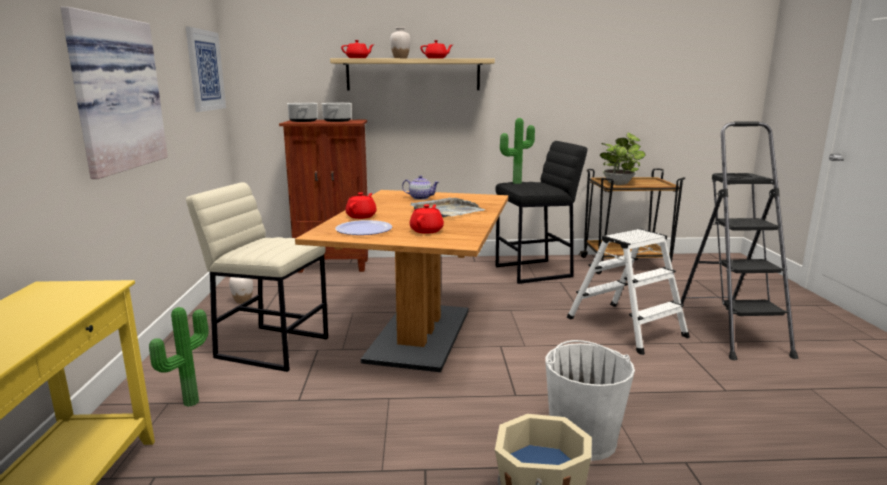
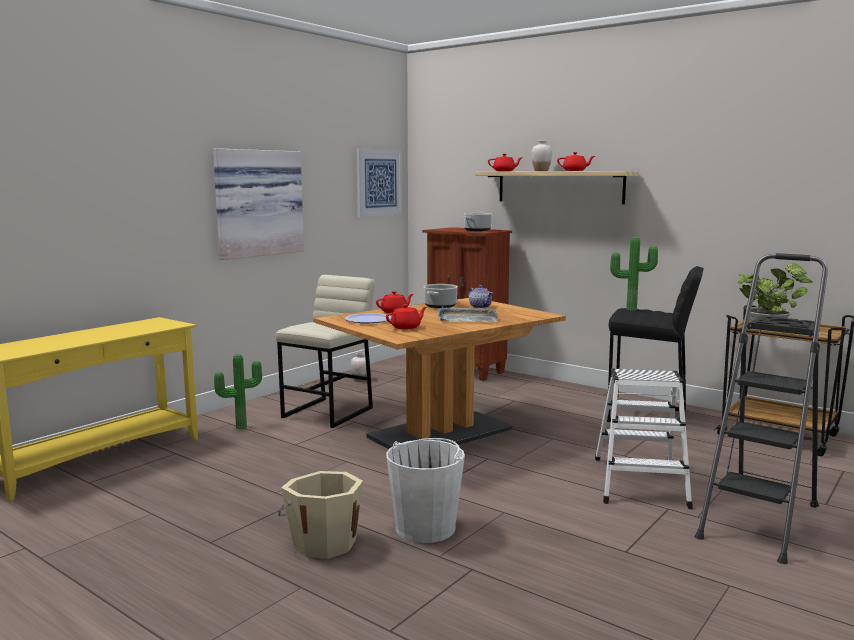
camera: 40 degrees right, 5 degrees down
beige chair [186,182,328,372] -> beige chair turned 60 degrees clockwise [276,275,375,428]
cooking pot [287,103,318,122] -> cooking pot moved to [423,284,458,308]

